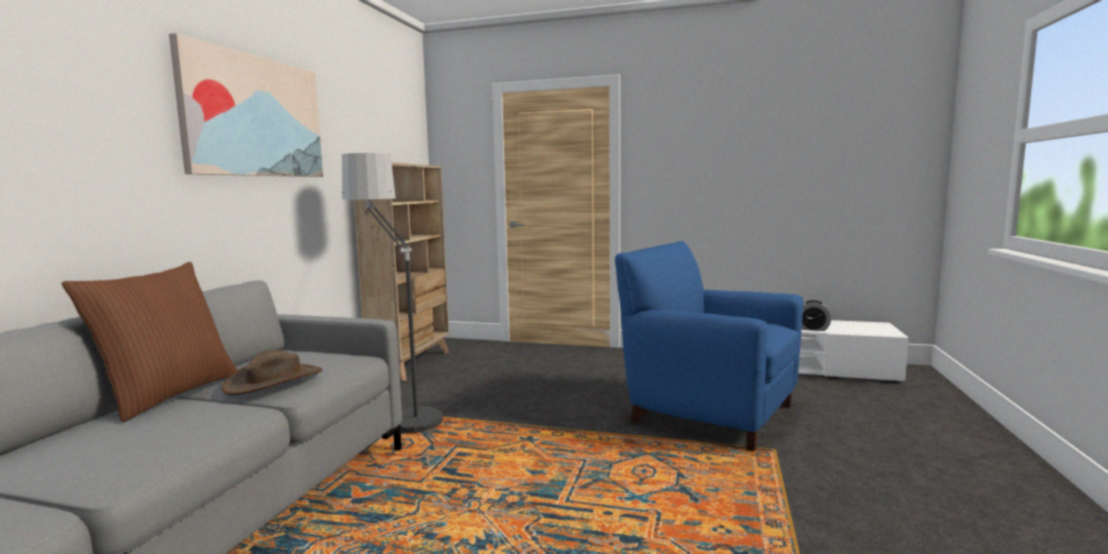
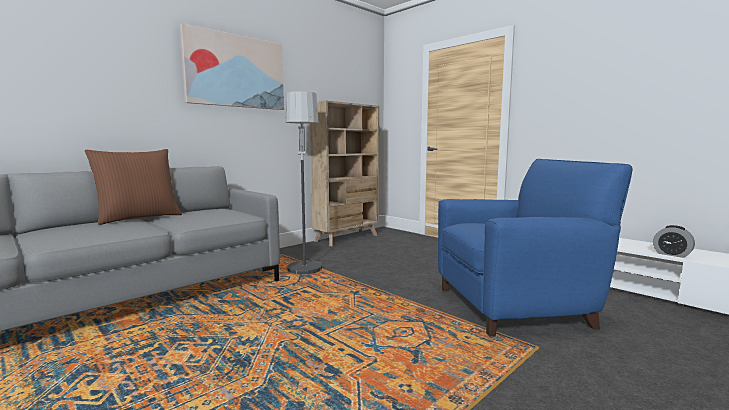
camera: 30 degrees right, 0 degrees up
brown hat [222,350,322,395] -> none
blue armchair [615,241,804,451] -> blue armchair turned 105 degrees clockwise [438,159,633,337]

